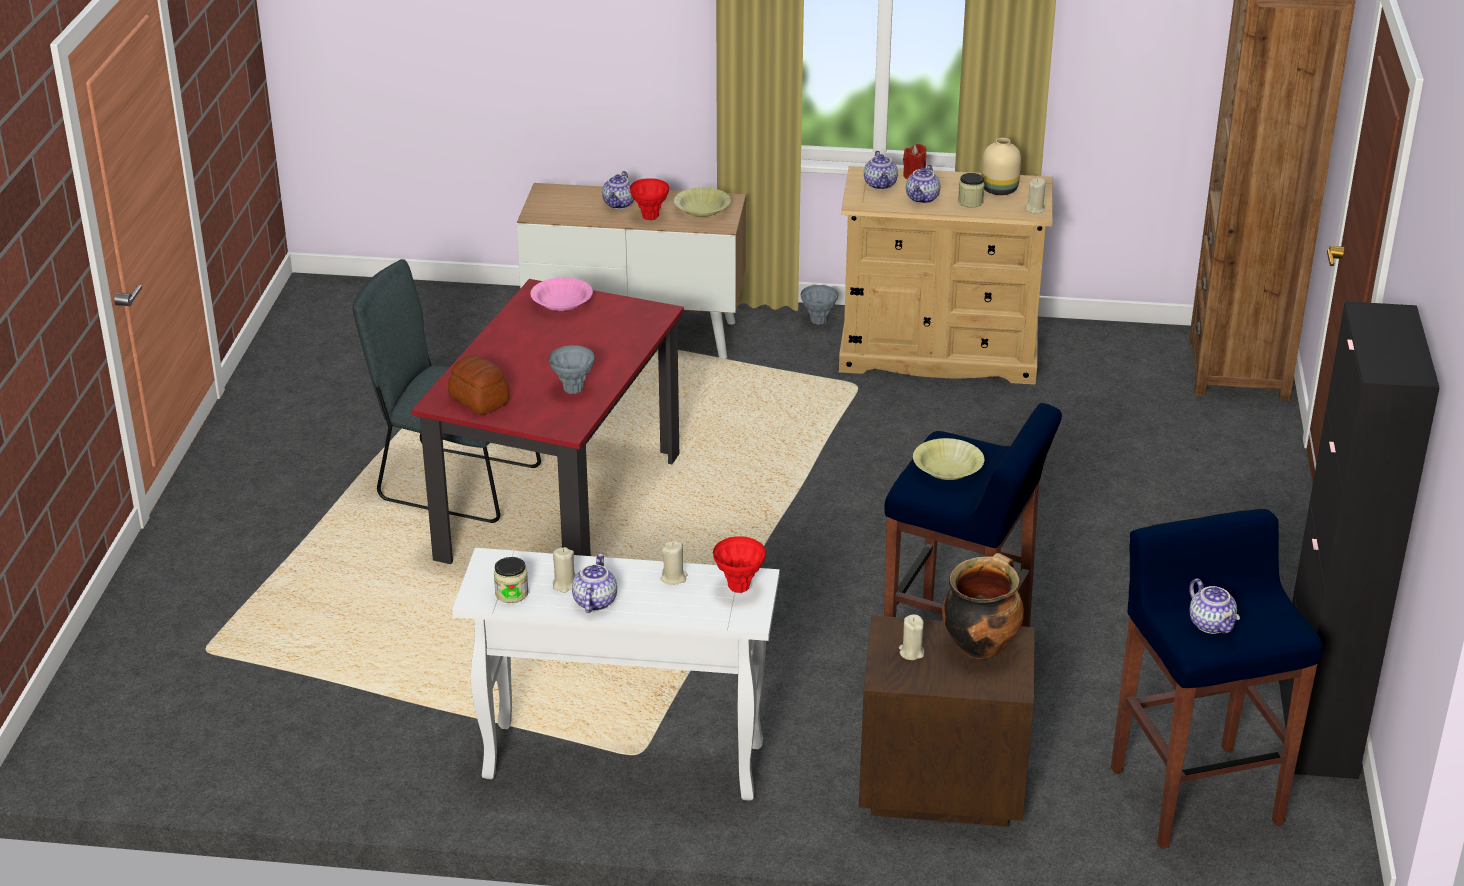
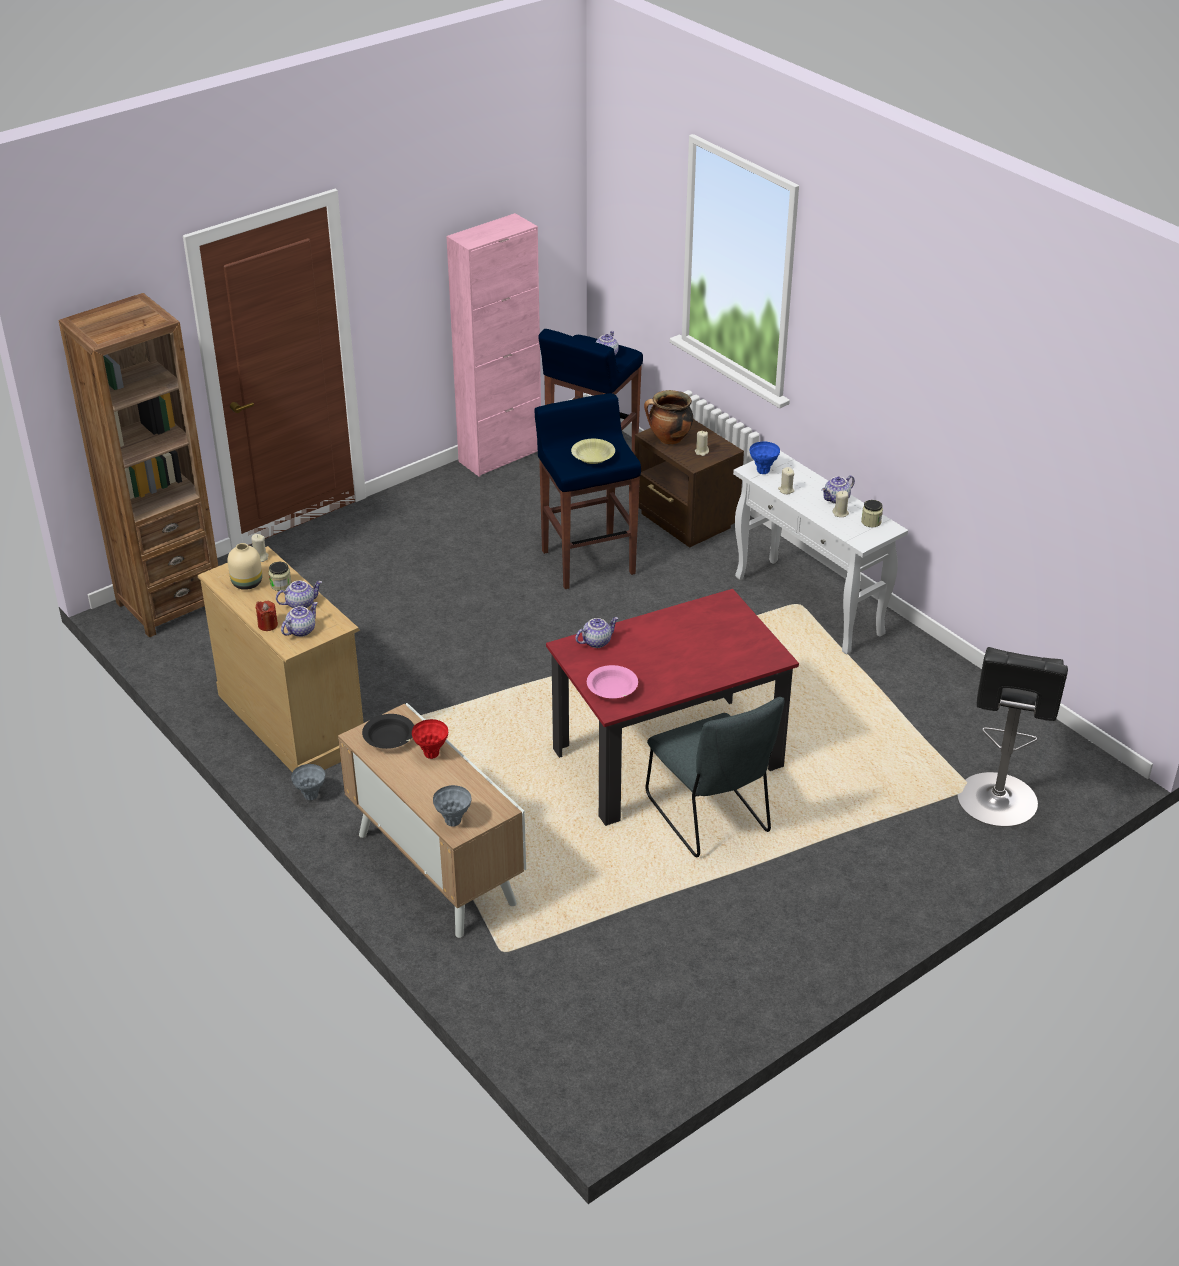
camera: 135 degrees left, 5 degrees up
bread [448,355,510,415] -> none
grey vase [549,345,595,394] -> grey vase moved to [433,785,471,827]
teapot [602,171,634,209] -> teapot moved to [576,617,618,648]
yellow bowl [674,187,731,217] -> black bowl [362,714,414,749]
red vase [713,536,766,593] -> blue vase [750,441,780,474]
black cabinet [1279,301,1440,779] -> pink cabinet [446,213,541,477]
none -> black stool [957,647,1068,827]

